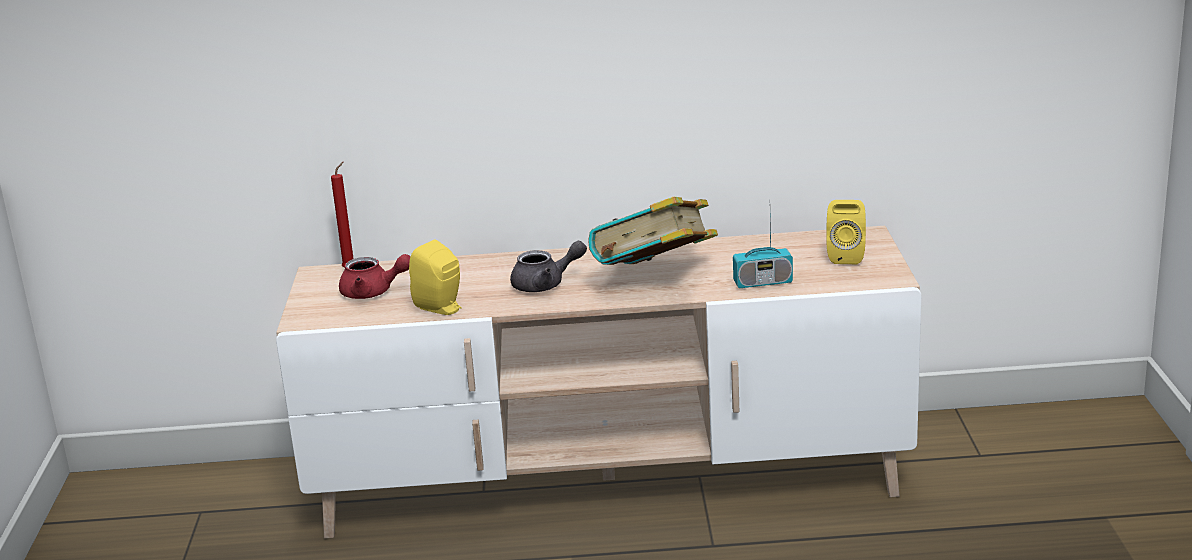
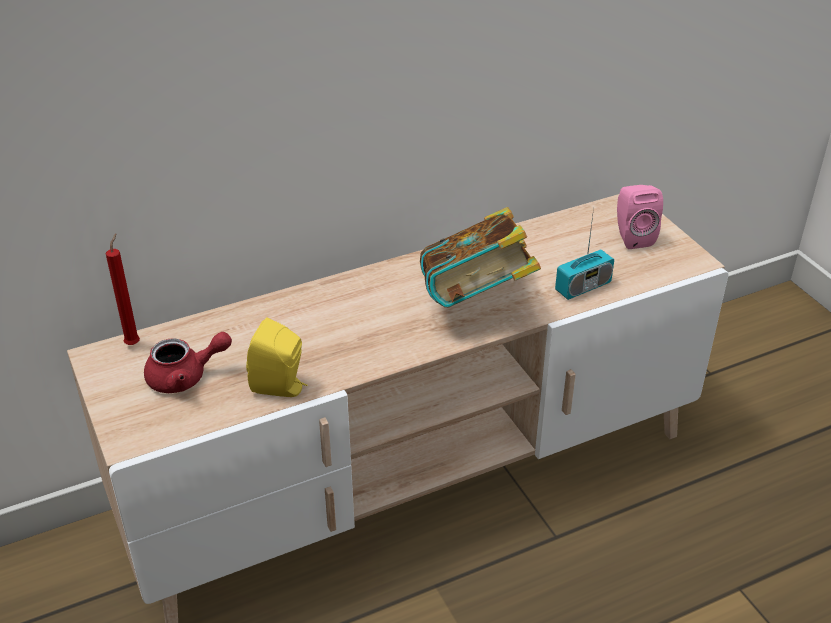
camera: 25 degrees left, 15 degrees up
grey teapot [510,241,587,292] -> none
yellow speaker [826,200,866,264] -> pink speaker [617,185,663,249]

